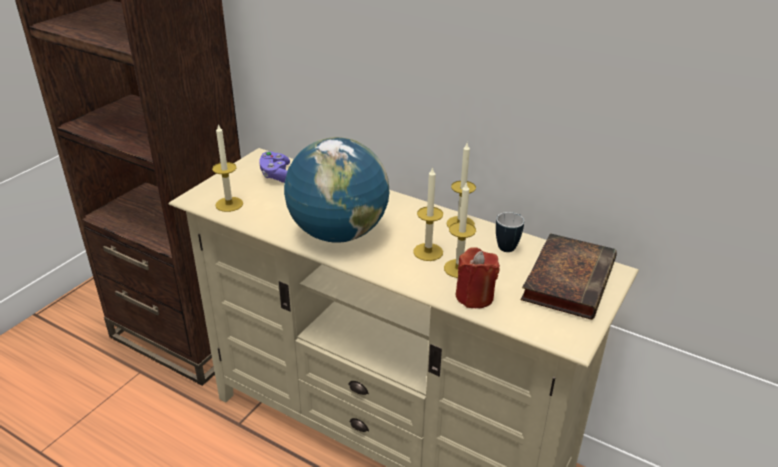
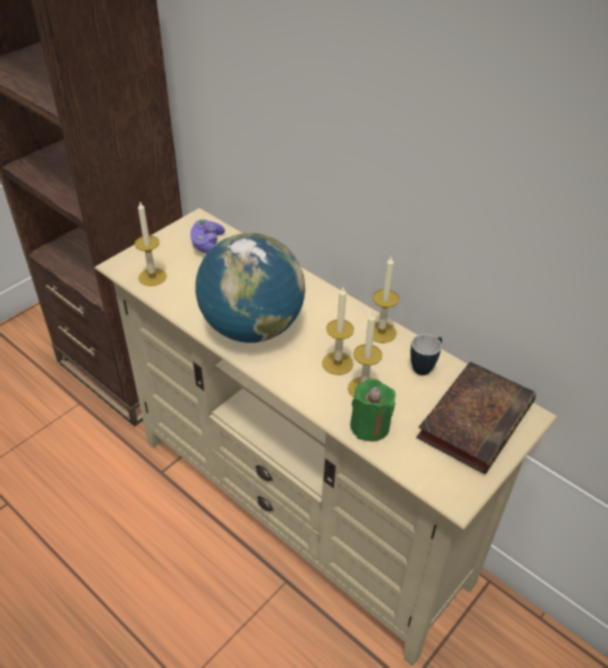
camera: 10 degrees right, 10 degrees up
red candle [456,247,500,308] -> green candle [350,379,396,442]

